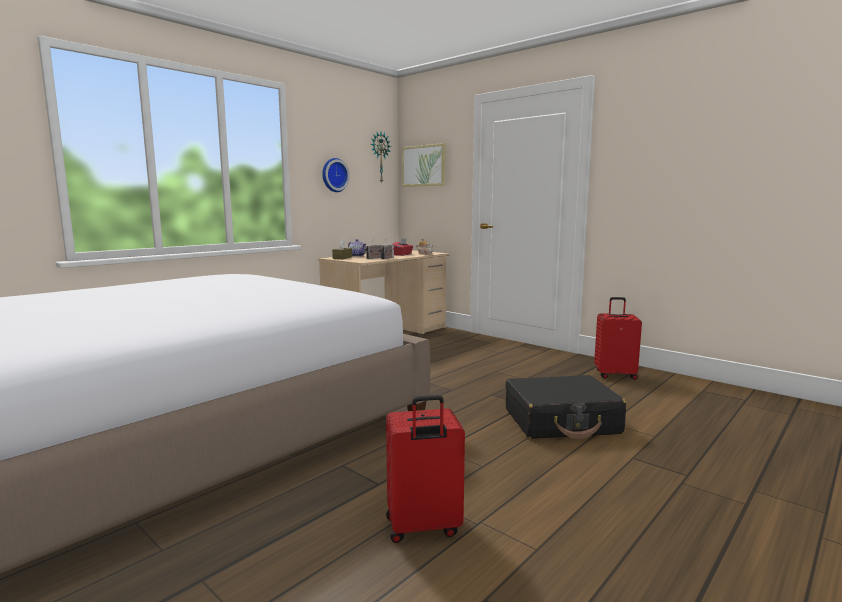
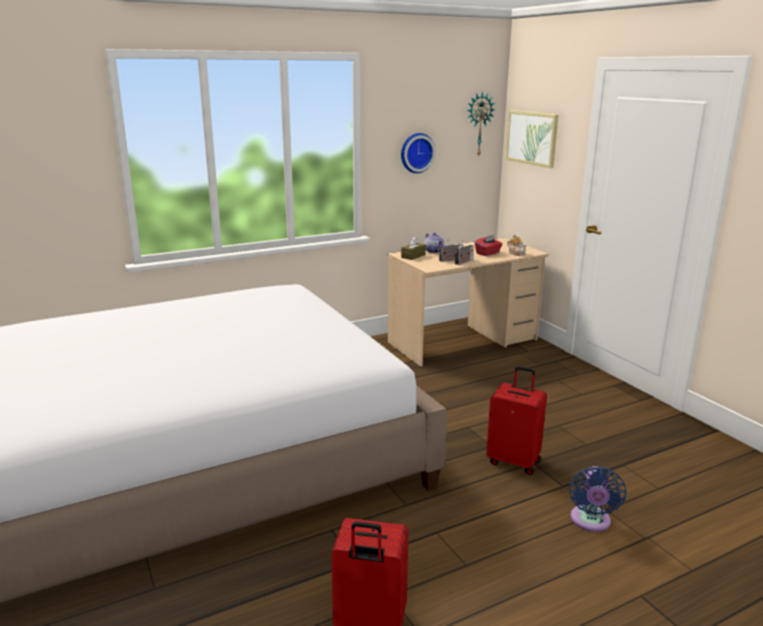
camera: 20 degrees right, 10 degrees up
black suitcase [505,375,626,439] -> blue fan [569,466,626,532]
red suitcase [594,297,642,380] -> red suitcase moved to [486,366,547,475]

